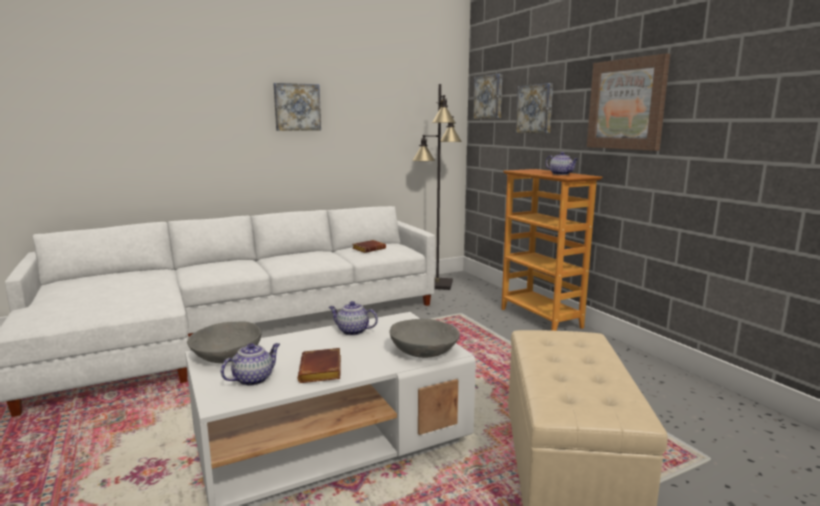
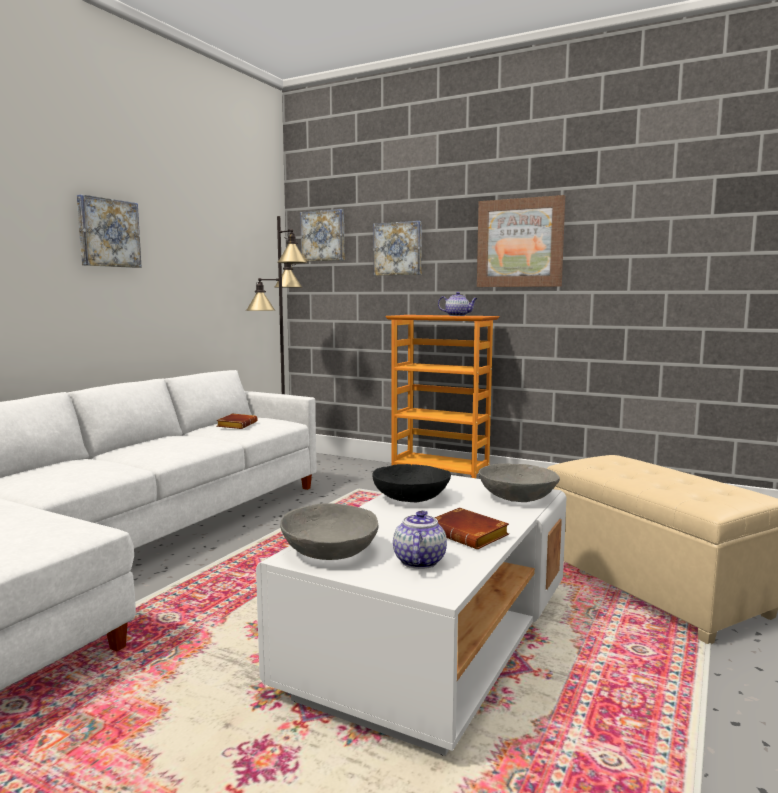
camera: 35 degrees left, 5 degrees down
teapot [329,301,378,335] -> black bowl [372,464,451,502]

